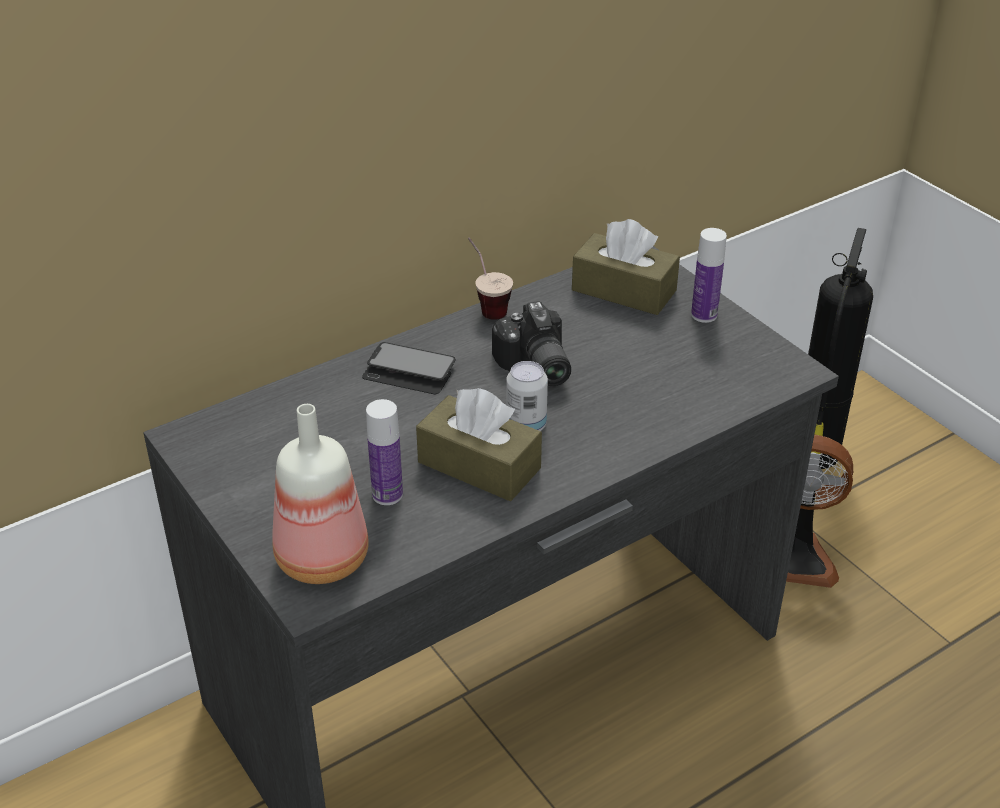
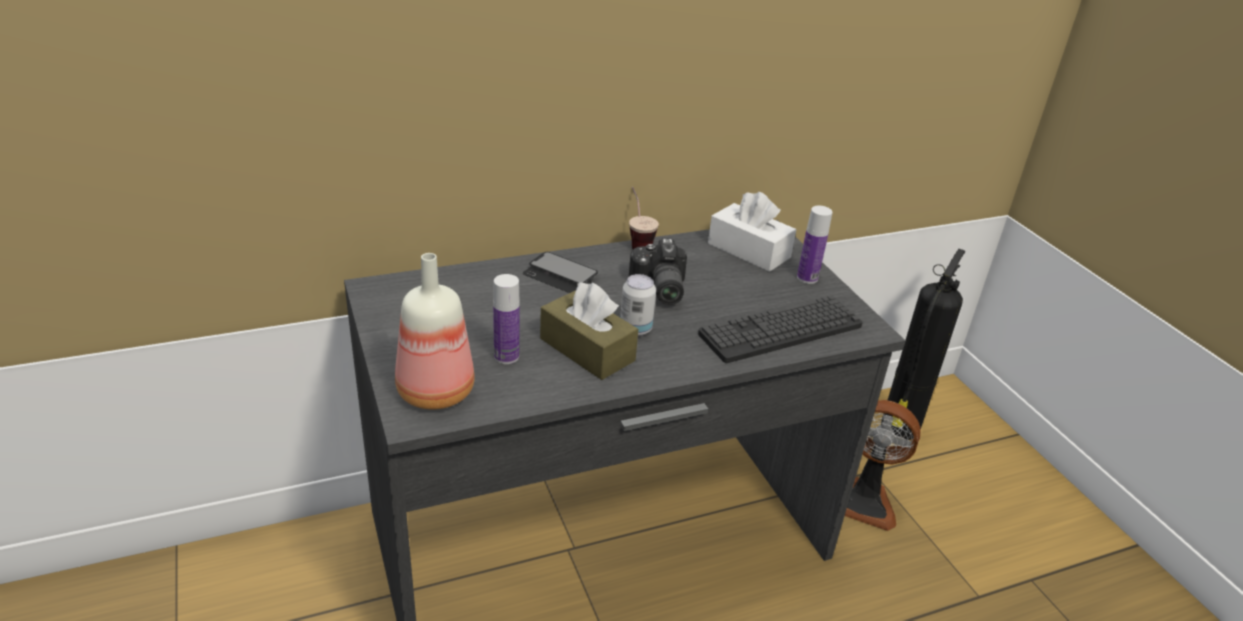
camera: 10 degrees right, 5 degrees down
brown tissue box [572,219,680,315] -> white tissue box [708,192,796,272]
none -> keyboard [698,295,863,363]

